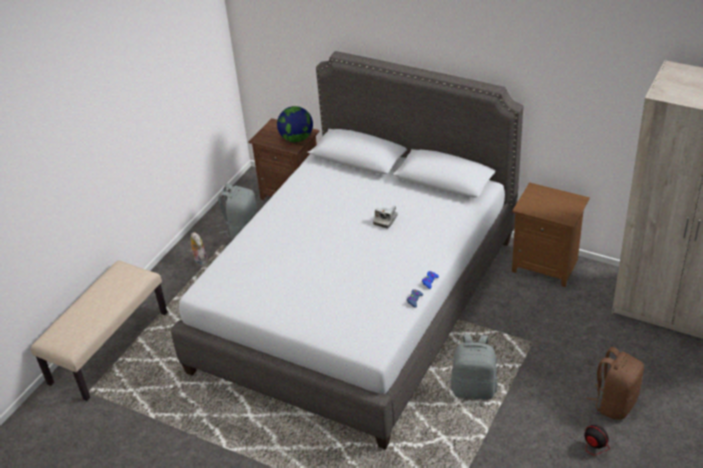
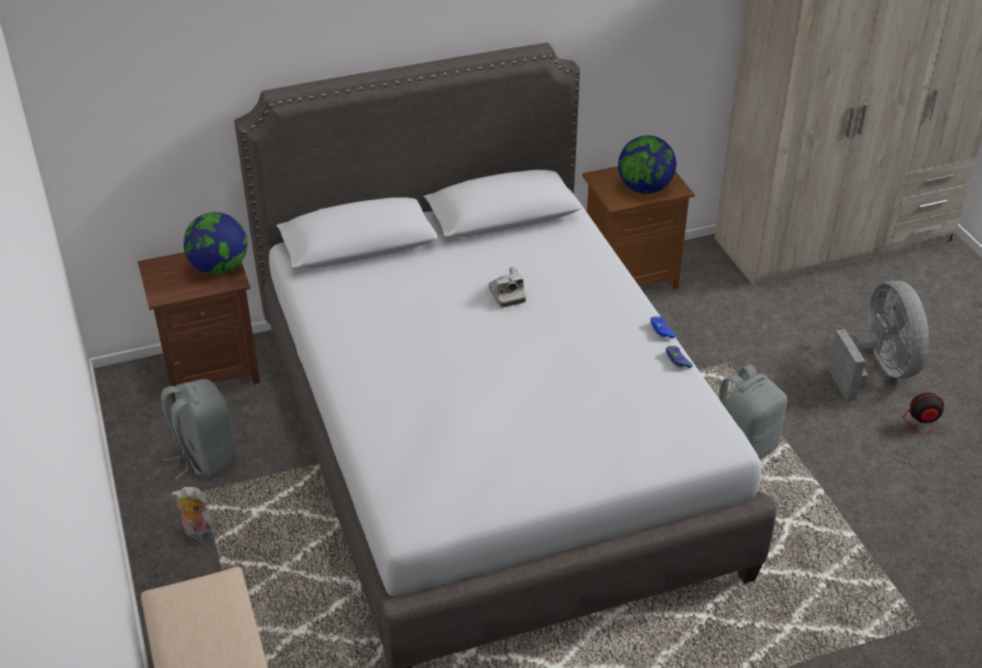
camera: 50 degrees left, 0 degrees up
brown backpack [586,347,644,420] -> grey fan [828,281,929,401]
none -> globe [618,135,676,194]

